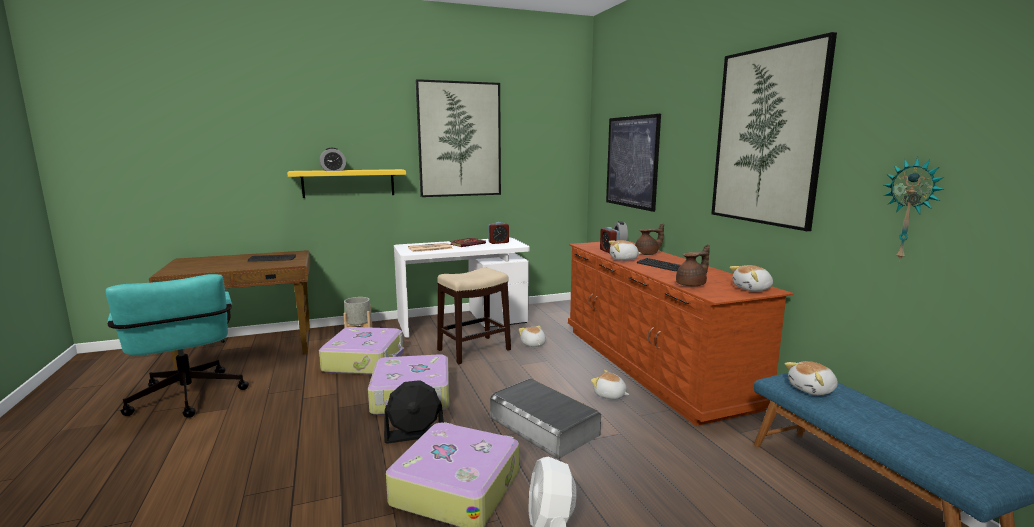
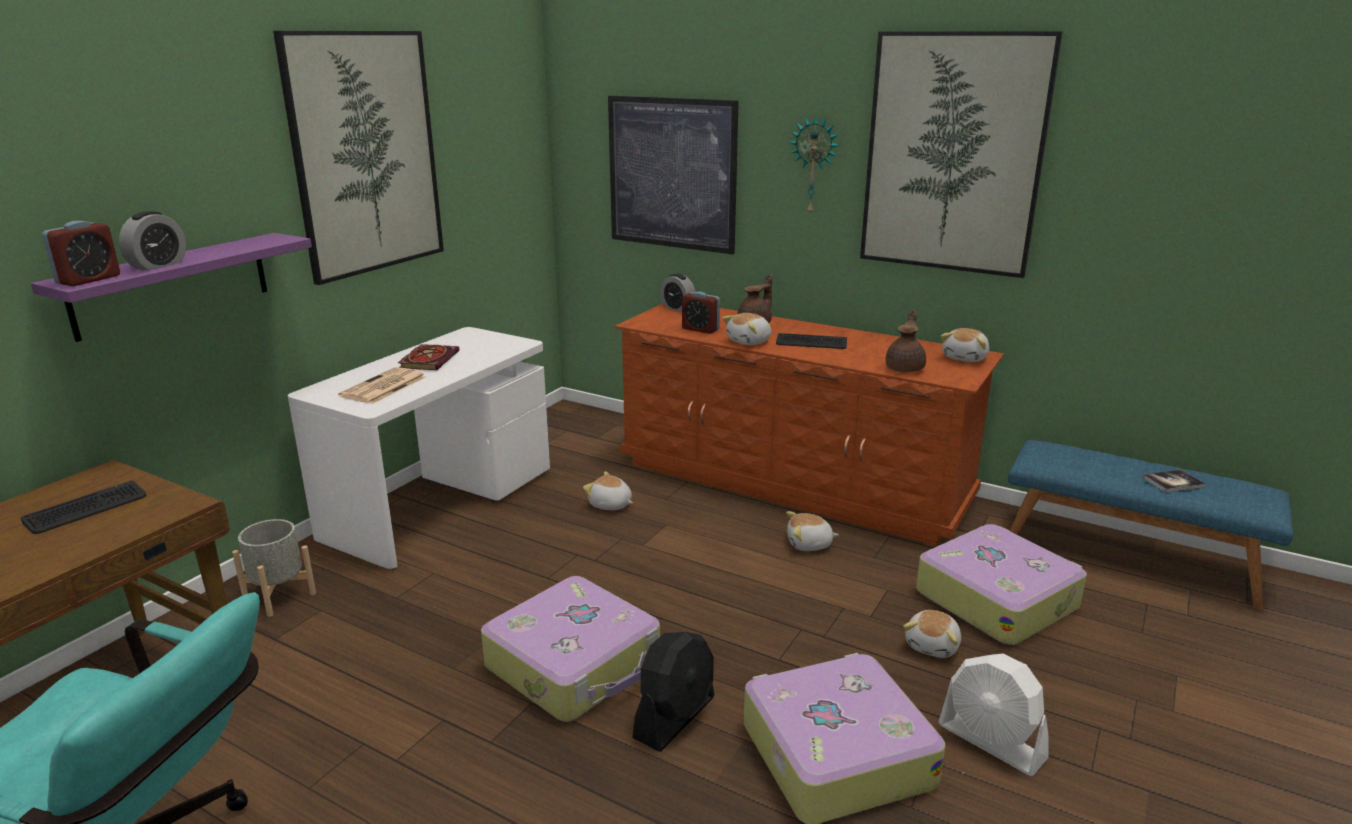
camera: 40 degrees left, 10 degrees up
yellow shelf [287,169,406,198] -> purple shelf [31,233,312,342]
suitcase [319,327,404,375] -> suitcase moved to [916,524,1087,645]
stool [437,268,511,364] -> none
alarm clock [488,222,509,244] -> alarm clock moved to [42,221,120,286]
grey storage box [490,378,601,459] -> none
plush toy [785,361,838,395] -> plush toy moved to [903,610,961,658]
wall clock [884,157,944,262] -> wall clock moved to [789,116,840,214]
none -> book [1143,470,1206,492]

